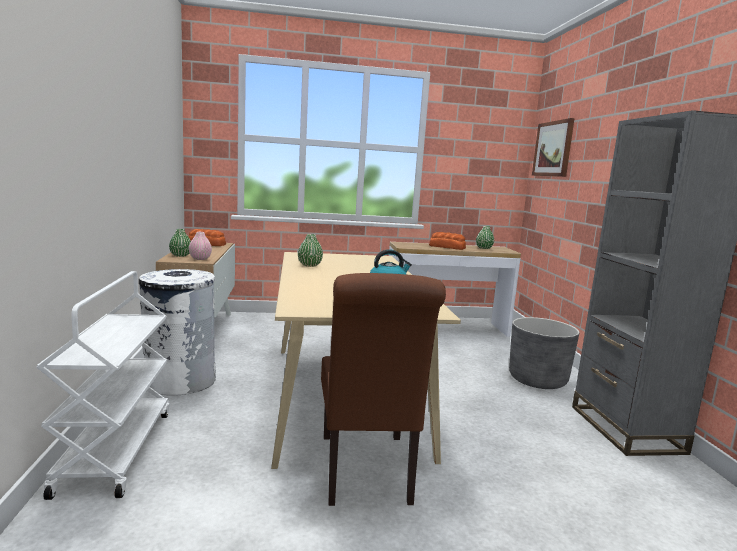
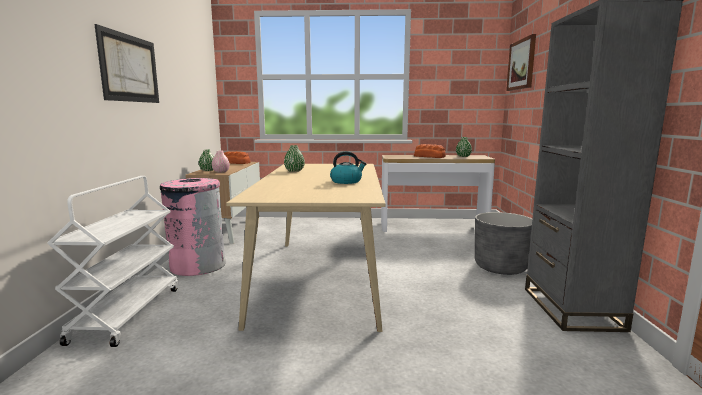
camera: 10 degrees right, 0 degrees up
white trash can [139,269,216,396] -> pink trash can [160,178,226,276]
brown chair [321,273,446,506] -> none
none -> picture [95,24,159,103]

